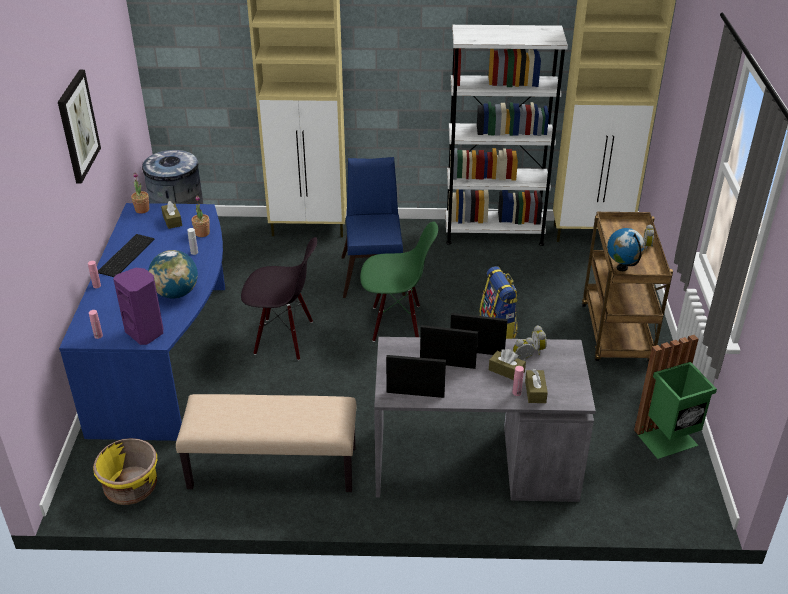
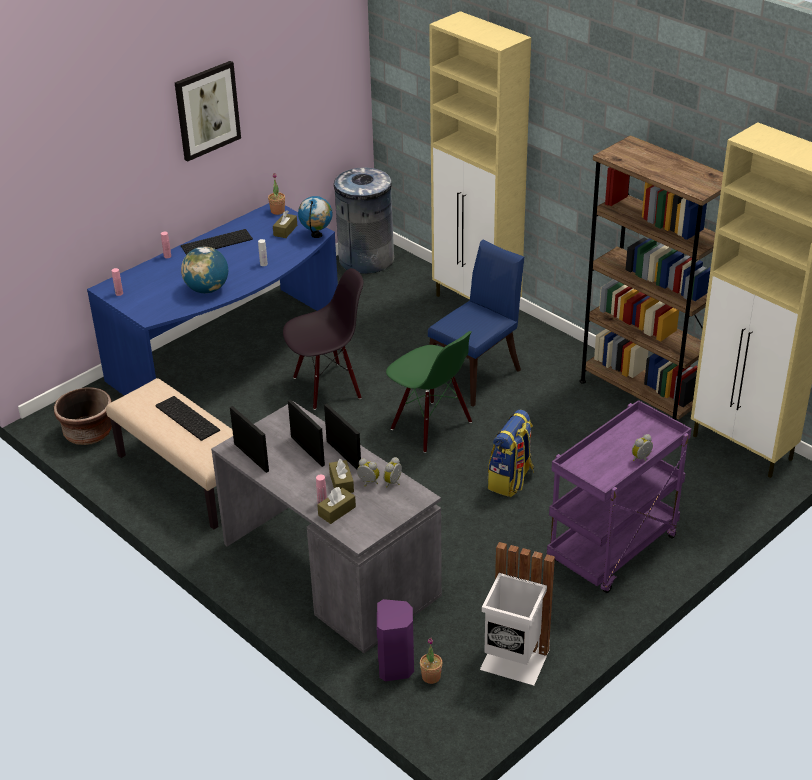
camera: 45 degrees right, 0 degrees up
yellow planter [93,438,157,505] -> brown planter [54,388,112,445]
purple speaker [113,268,163,345] -> purple speaker moved to [377,599,414,681]
potted plant [192,196,210,237] -> potted plant moved to [420,637,442,684]
black chair [241,237,317,360] -> black chair turned 75 degrees counterclockwise [283,268,363,410]
white bookcase [445,25,568,246] -> brown bookcase [580,135,723,420]
brown cart [582,212,673,362] -> purple cart [547,400,691,593]
globe [607,228,645,271] -> globe moved to [298,196,333,238]
green trash can [634,335,717,459] -> white trash can [480,542,555,686]
none -> keyboard [156,396,220,441]

